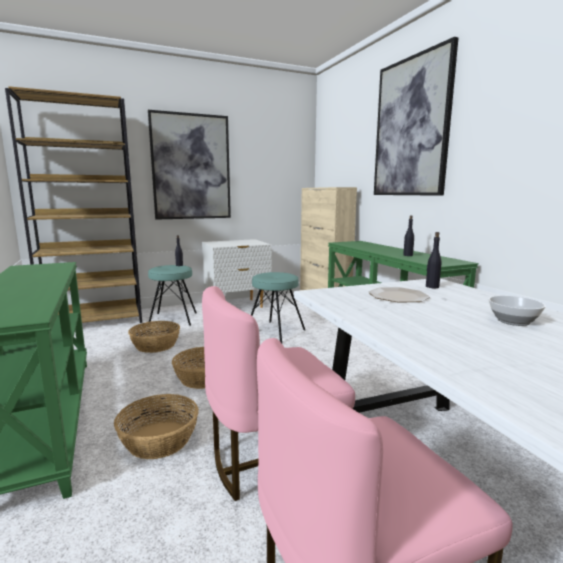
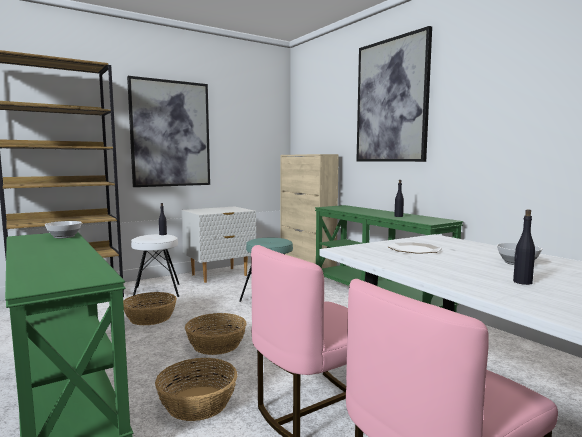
camera: 10 degrees left, 5 degrees down
turquoise stool [148,265,197,326] -> white stool [131,234,180,298]
black bottle [426,232,442,288] -> black bottle moved to [513,209,535,285]
none -> bowl [45,221,82,238]

